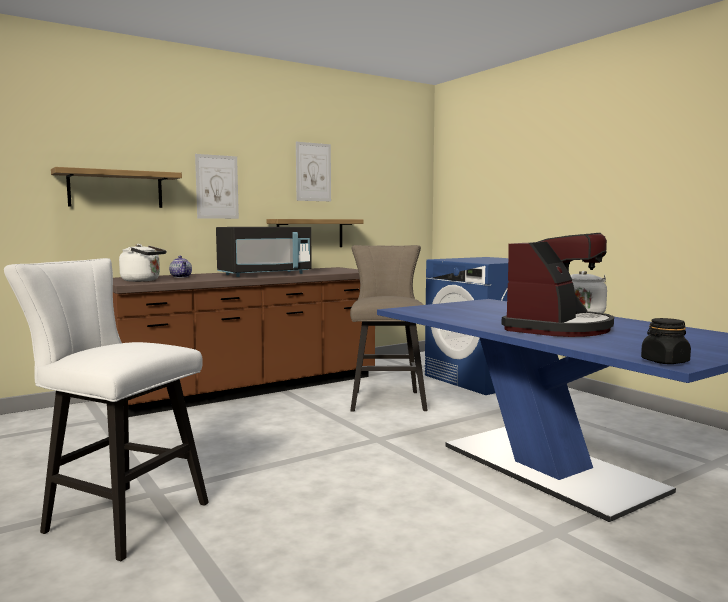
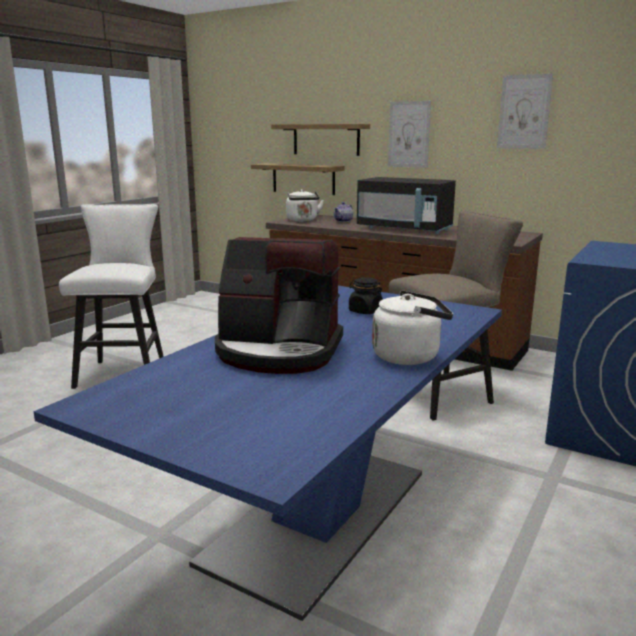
camera: 65 degrees right, 10 degrees up
shelf [266,219,364,247] -> shelf moved to [251,163,345,195]
black jar [641,318,691,364] -> black jar moved to [349,277,383,314]

